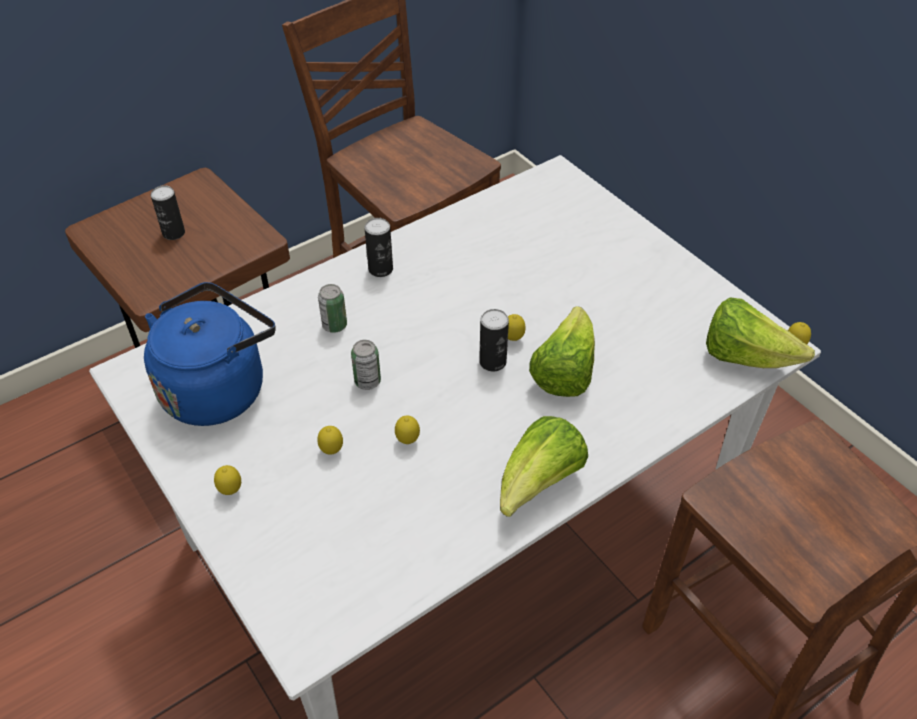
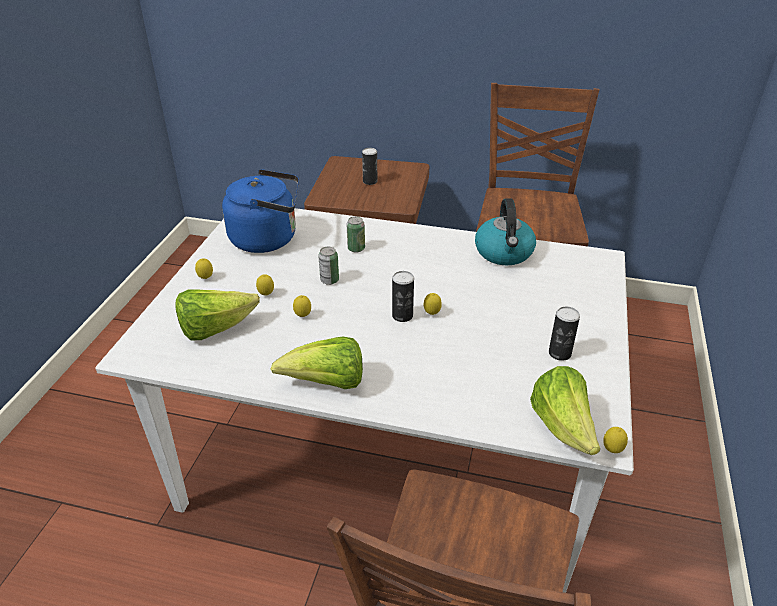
camera: 50 degrees right, 10 degrees down
can [365,218,393,277] -> can moved to [549,307,580,361]
lettuce [529,306,595,397] -> lettuce moved to [175,289,260,340]
none -> kettle [475,198,536,265]

